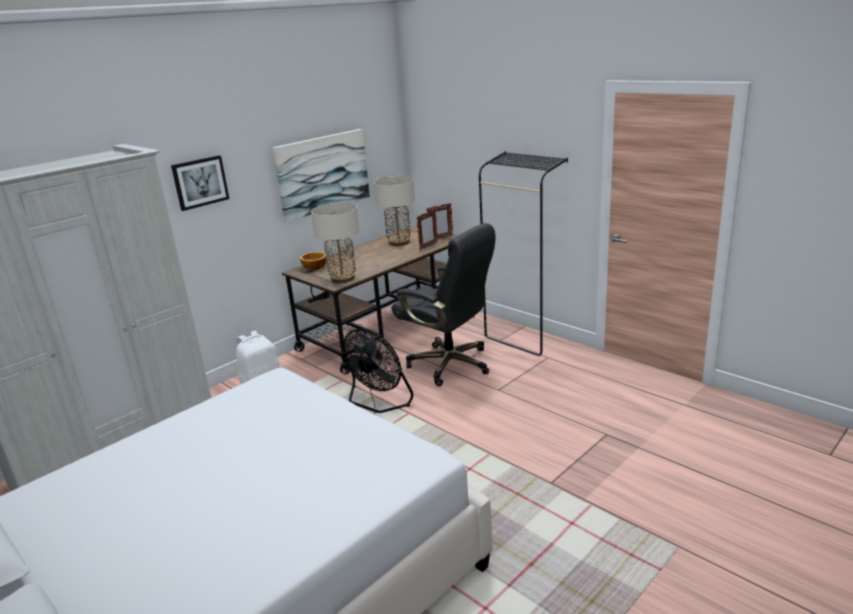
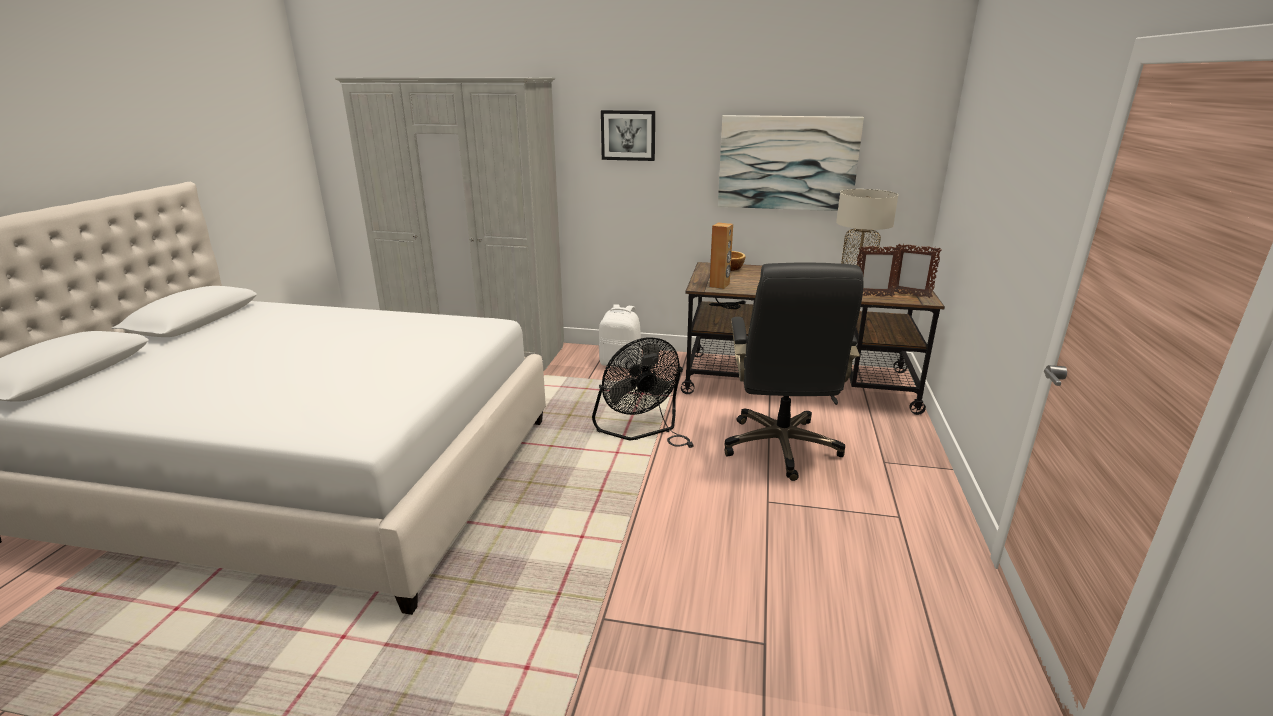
camera: 55 degrees right, 0 degrees up
table lamp [311,203,360,283] -> brown speaker [709,223,733,289]
black fan [341,329,413,415] -> black fan turned 120 degrees counterclockwise [592,337,694,448]
black clothes rack [479,151,568,356] -> none

